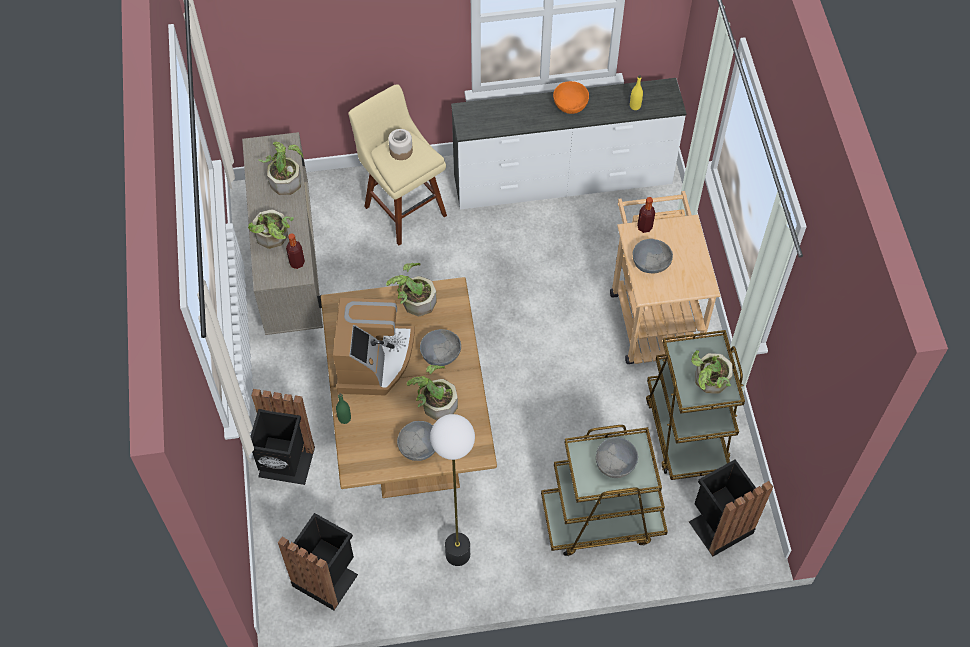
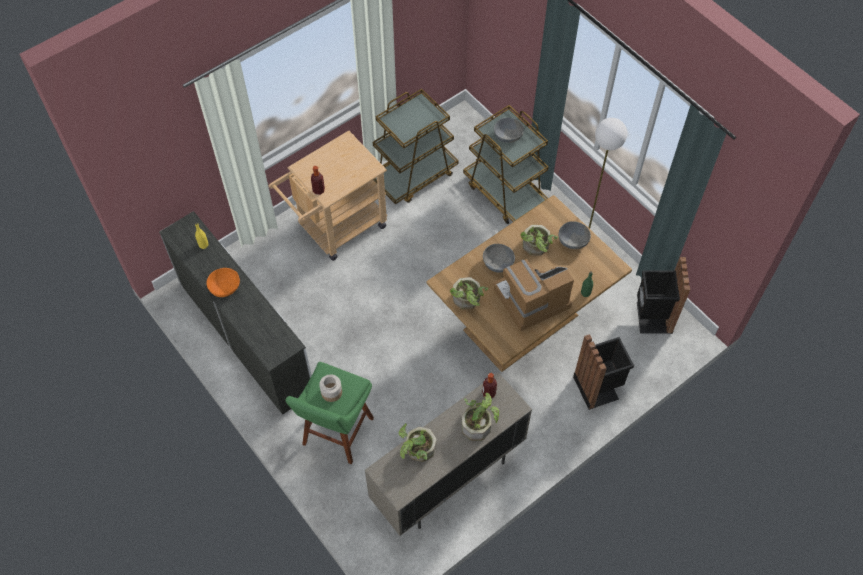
camera: 120 degrees left, 0 degrees up
beige stool [348,84,447,245] -> green stool [285,362,374,464]
grey bowl [633,239,673,273] -> none
black trash can [689,460,773,556] -> none
potted plant [691,350,733,394] -> none

